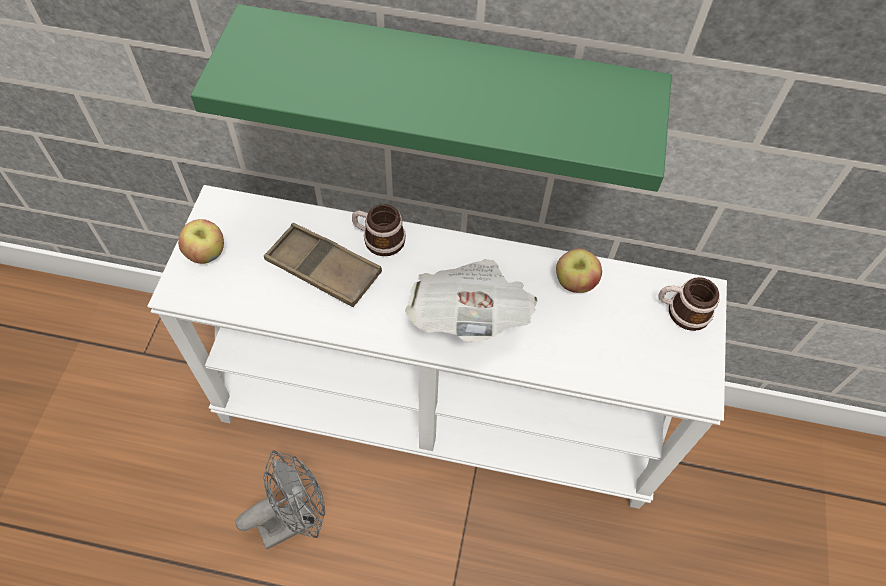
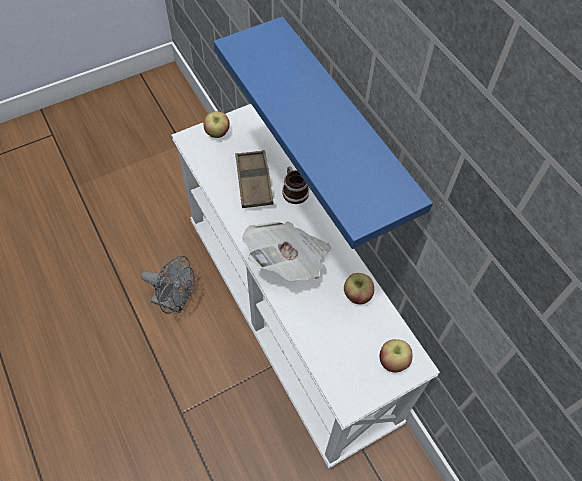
camera: 50 degrees right, 0 degrees up
green shelf [191,4,672,192] -> blue shelf [213,16,433,249]
mug [658,277,720,331] -> apple [379,339,412,372]

